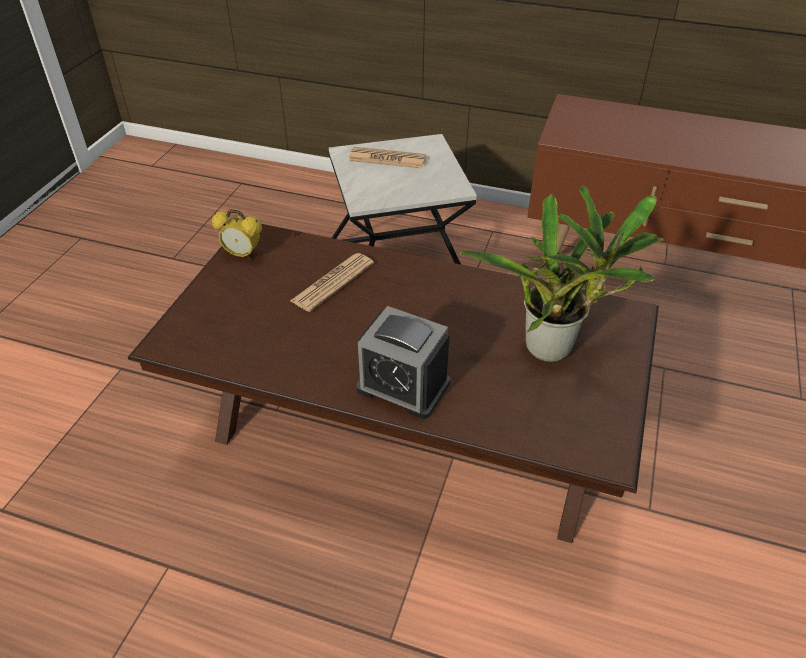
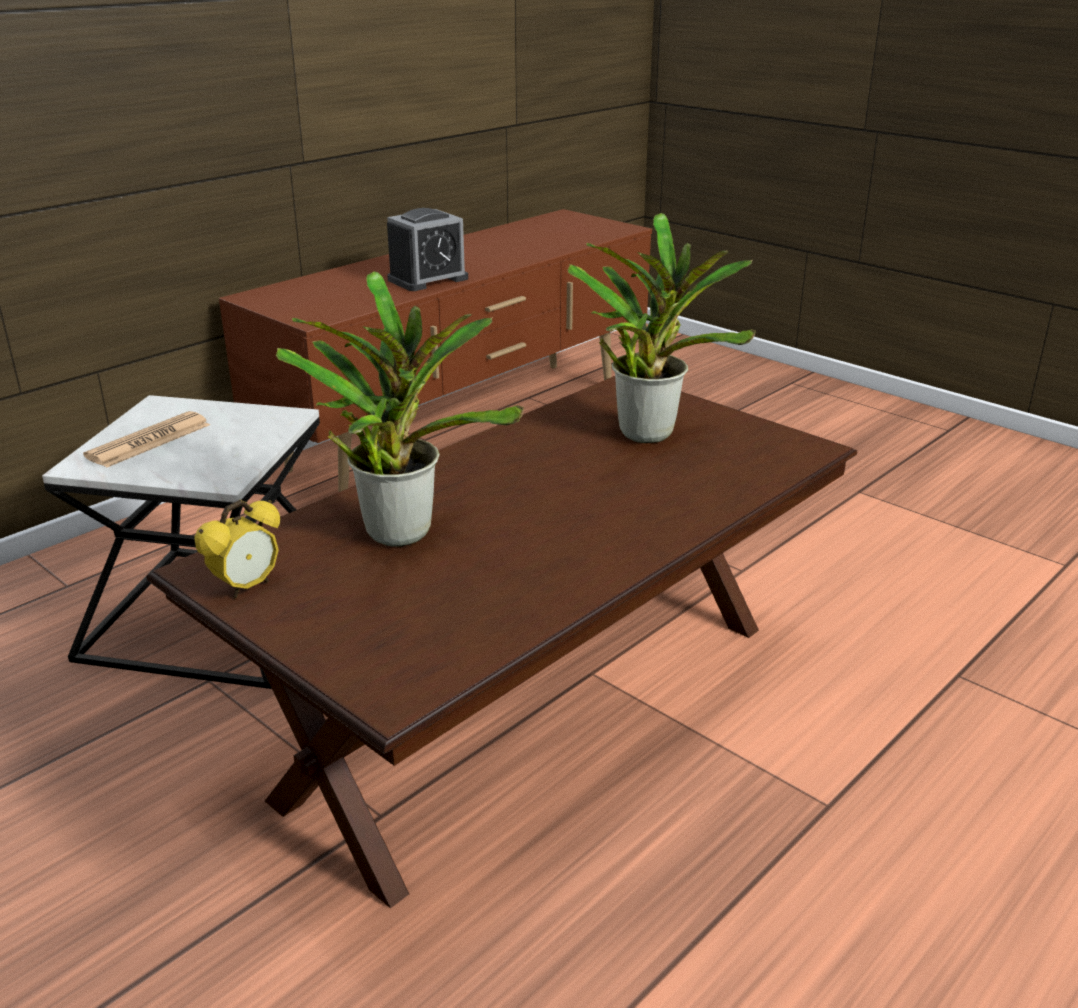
camera: 65 degrees left, 15 degrees down
newspaper [290,253,374,312] -> potted plant [276,271,524,547]
alarm clock [356,306,450,419] -> alarm clock moved to [387,208,468,291]

